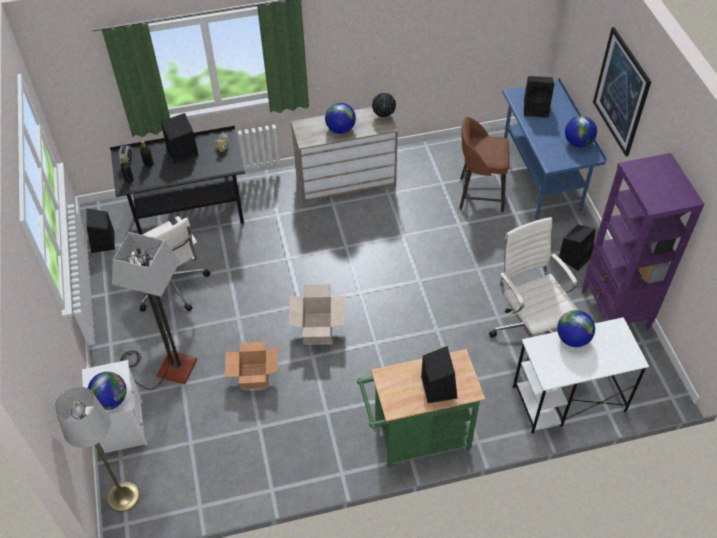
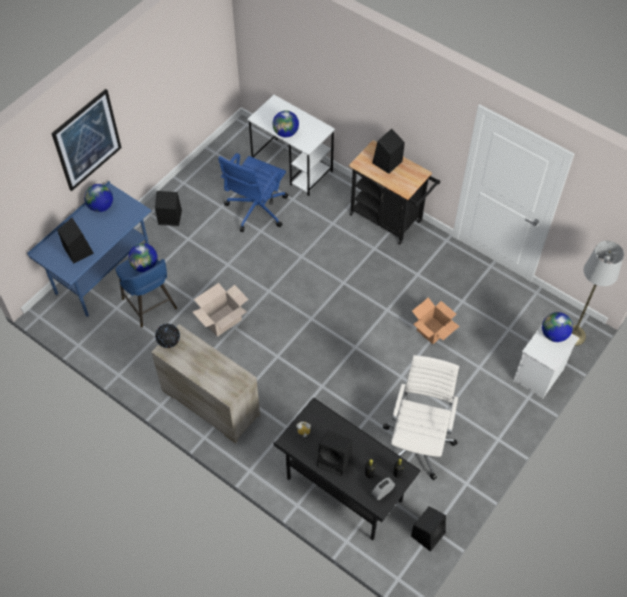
camera: 130 degrees left, 5 degrees up
floor lamp [112,232,197,390] -> none
cardboard box [289,285,345,344] -> cardboard box moved to [192,283,249,337]
globe [325,103,356,134] -> globe moved to [128,243,158,272]
green cart [357,349,485,468] -> black cart [348,140,440,245]
brown stool [459,117,510,212] -> blue stool [116,259,177,328]
white office chair [489,217,578,361] -> blue office chair [219,153,288,232]
purple bookcase [582,153,705,330] -> none

